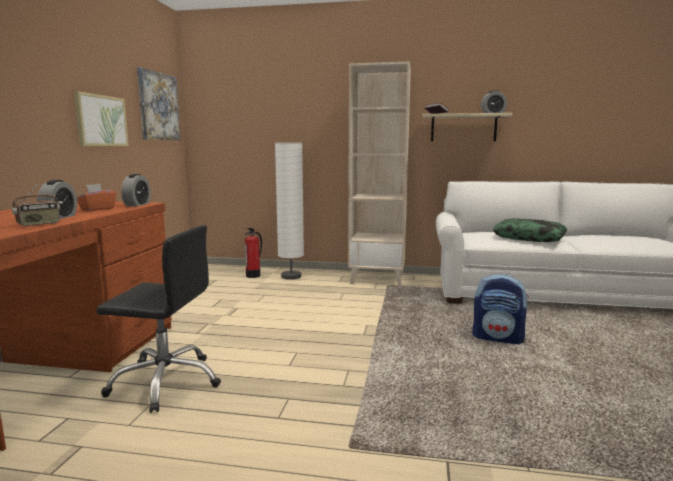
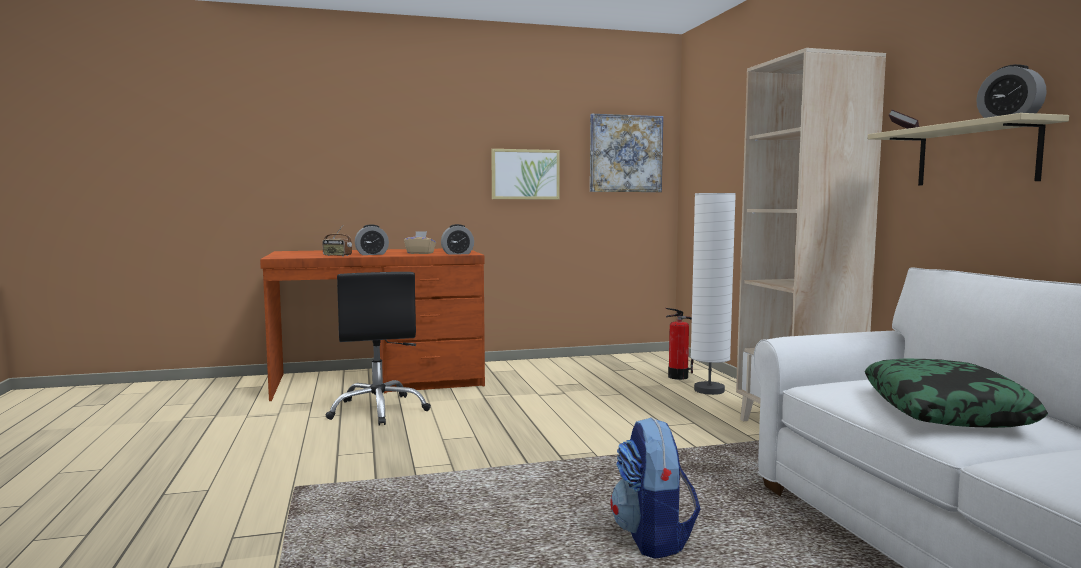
camera: 65 degrees right, 5 degrees down
orange tissue box [77,184,116,211] -> beige tissue box [404,231,436,254]

